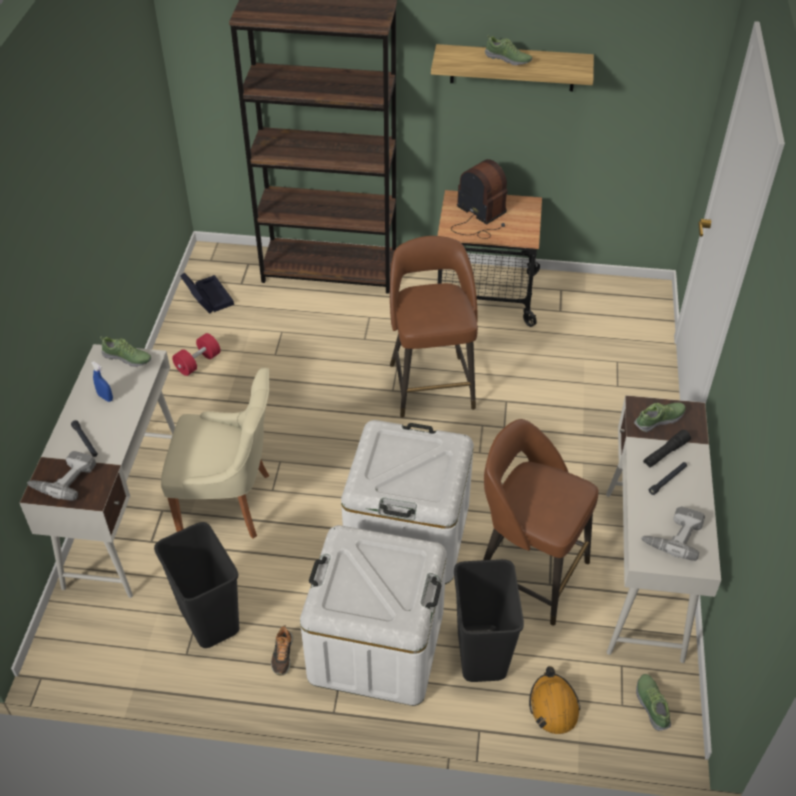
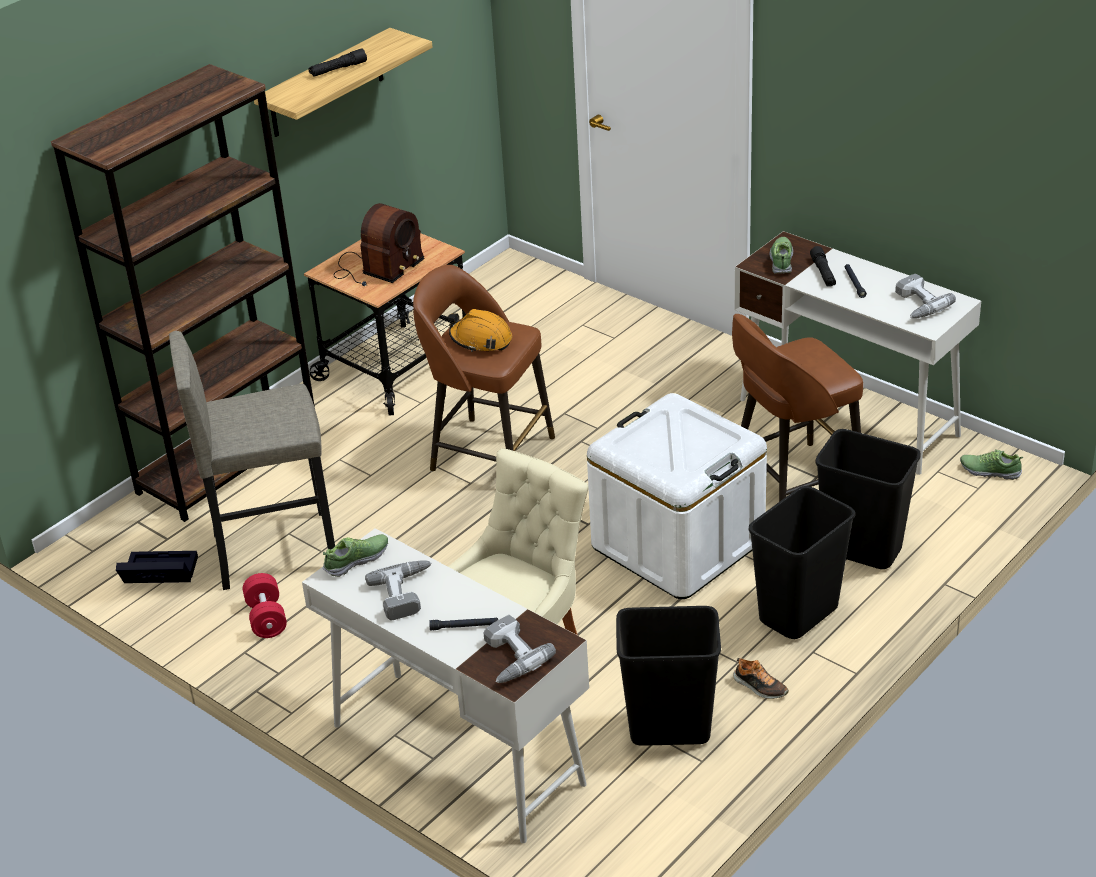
camera: 55 degrees left, 10 degrees down
blue spray bottle [91,361,113,402] -> power drill [365,560,432,620]
white storage box [300,525,447,706] -> black trash can [749,486,855,639]
radio [451,159,508,239] -> radio turned 135 degrees clockwise [334,203,425,286]
shoe [485,35,532,65] -> black flashlight [309,48,367,77]
orange hard hat [529,666,580,734] -> orange hard hat moved to [448,309,512,352]
none -> grey stool [169,331,335,590]

